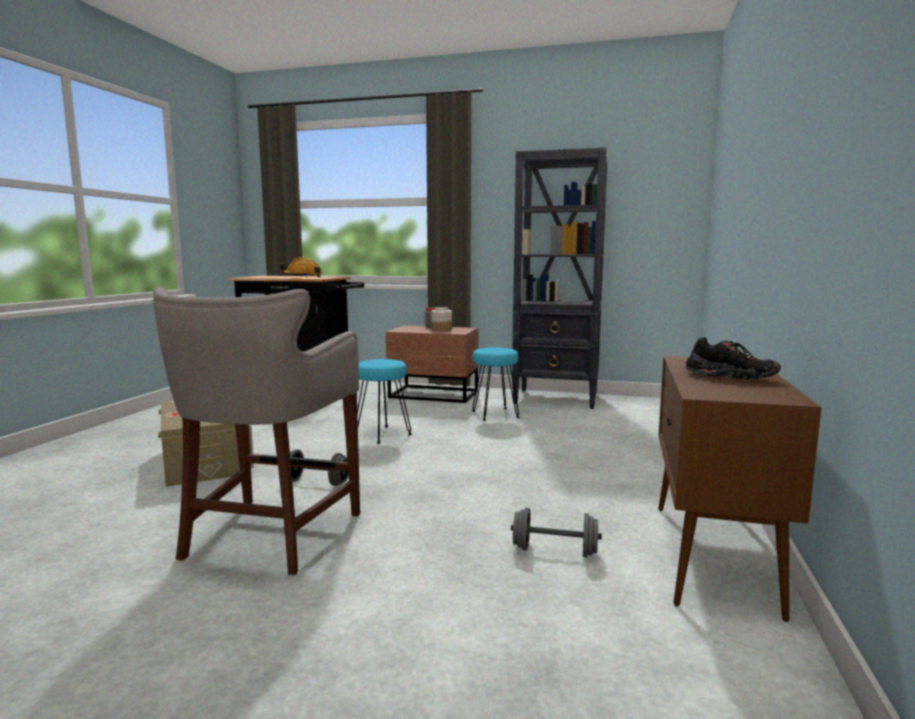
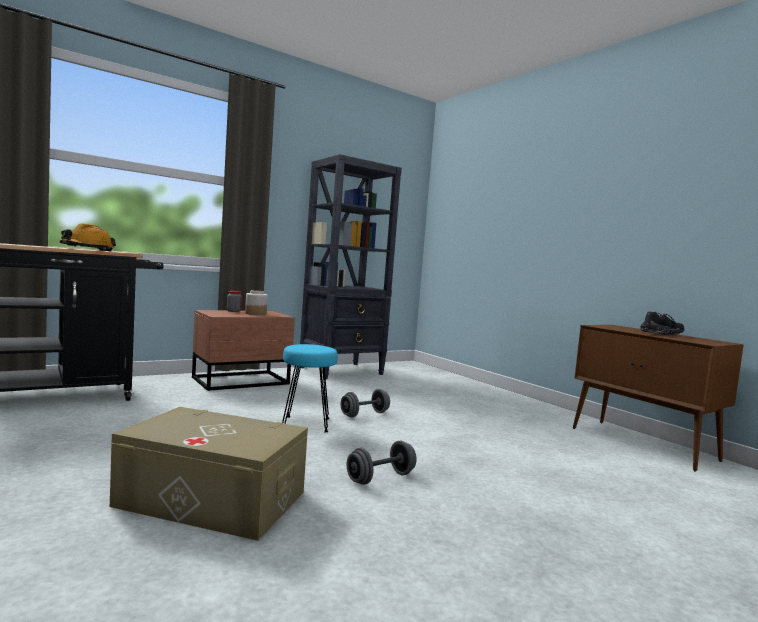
camera: 50 degrees left, 5 degrees down
grey stool [153,287,360,575] -> none
turquoise stool [472,347,520,421] -> none
grey dumbbell [511,508,602,557] -> grey dumbbell moved to [340,389,390,417]

